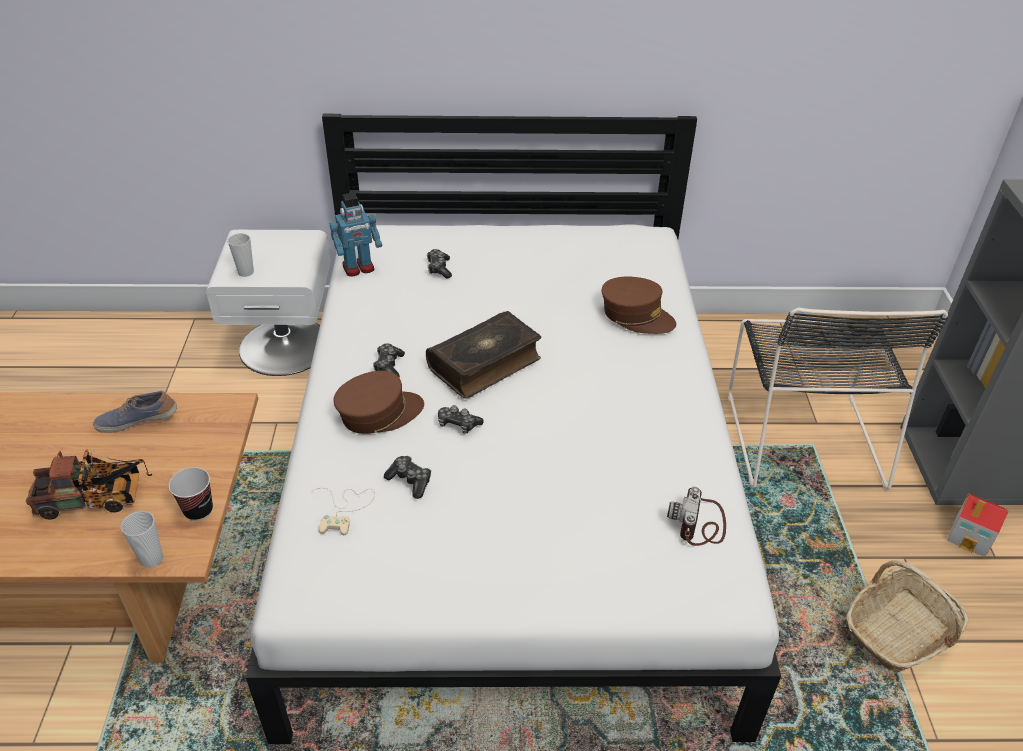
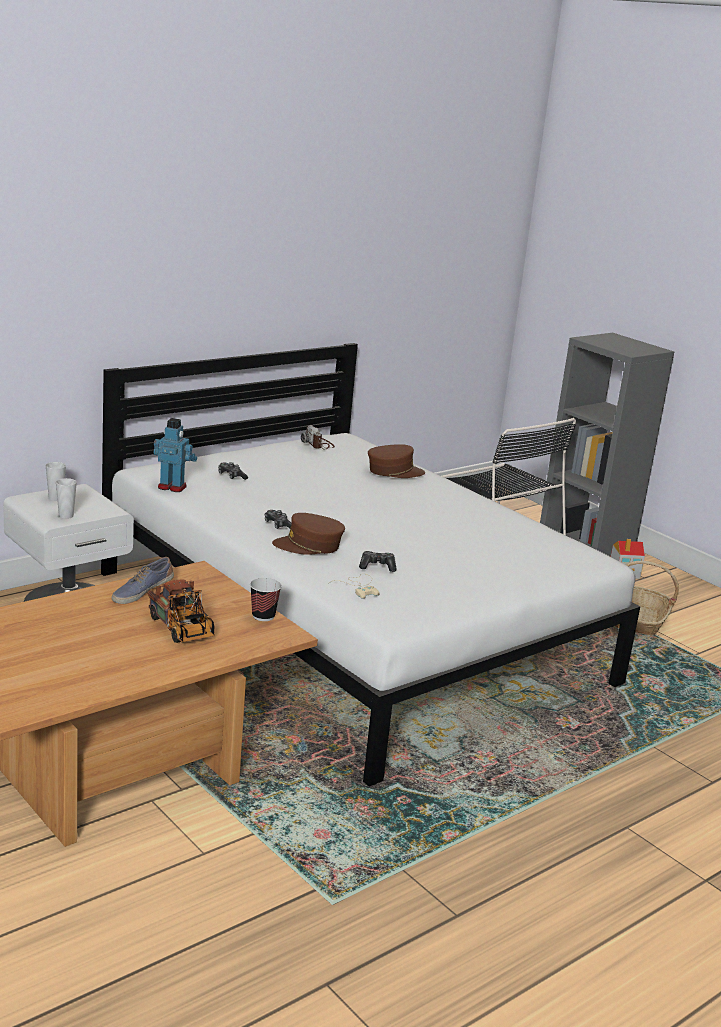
camera: 40 degrees left, 20 degrees down
toy truck [26,450,152,520] -> toy truck turned 105 degrees clockwise [148,579,215,643]
cup [120,511,163,568] -> cup moved to [46,462,66,501]
toy robot [330,192,382,277] -> toy robot turned 105 degrees counterclockwise [154,418,197,492]
brown cap [333,371,424,434] -> brown cap turned 120 degrees counterclockwise [272,513,345,555]
book [426,311,541,399] -> none
game controller [438,405,484,434] -> none
camera [667,487,726,546] -> camera moved to [301,425,335,449]

